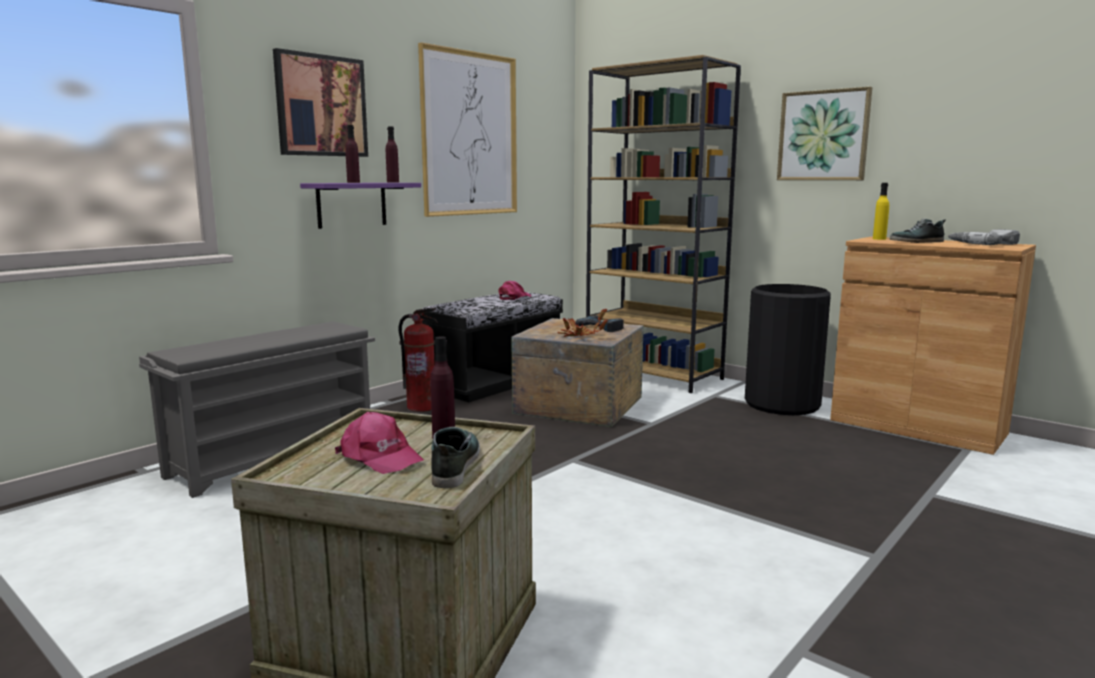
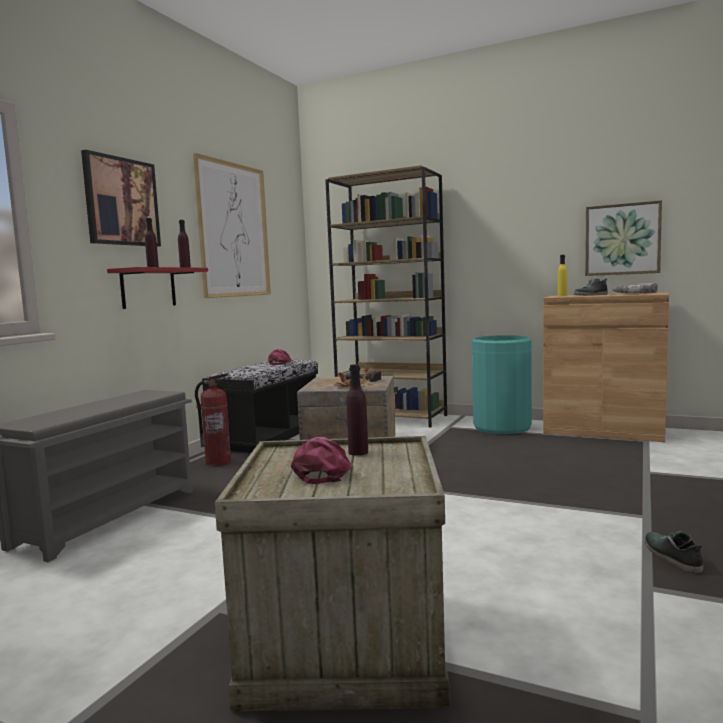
camera: 15 degrees left, 5 degrees down
purple shelf [300,183,421,229] -> red shelf [107,267,208,309]
pink cap [335,412,424,474] -> pink cap turned 105 degrees counterclockwise [291,437,352,484]
shoe [431,427,480,488] -> shoe moved to [645,531,703,573]
black trash can [745,284,831,415] -> turquoise trash can [472,335,532,434]
picture [777,87,872,180] -> picture moved to [585,200,662,276]

